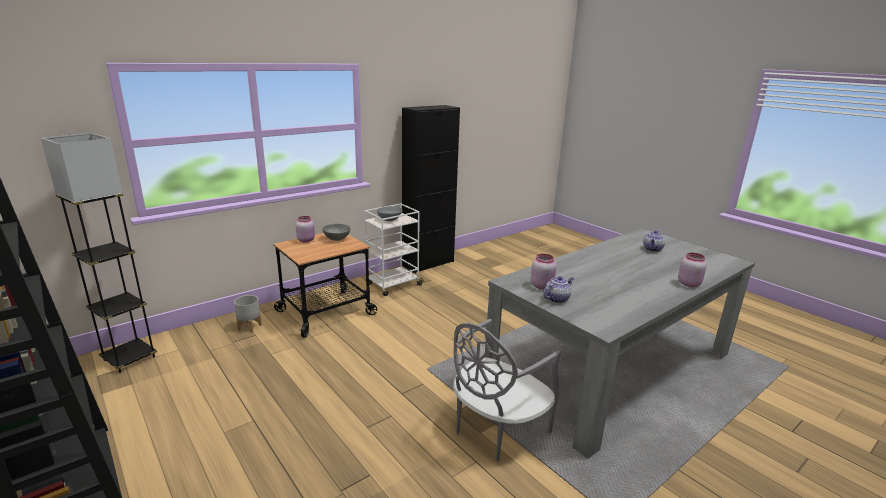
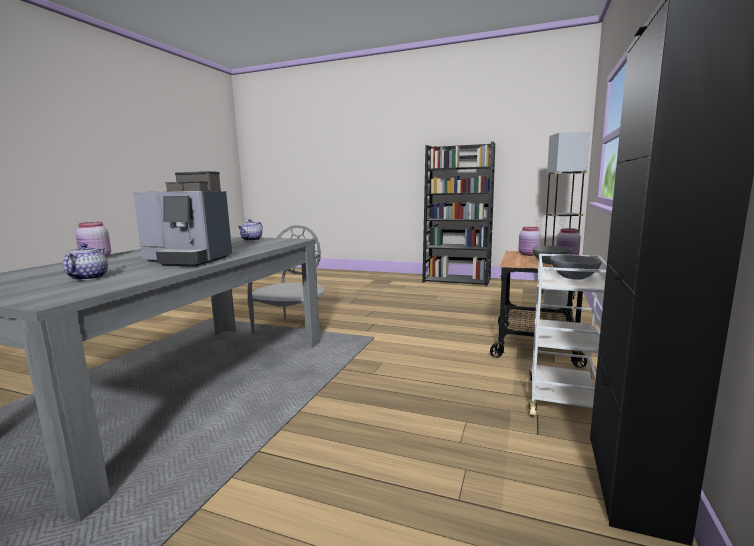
camera: 150 degrees right, 10 degrees down
pink jar [531,254,556,289] -> pink jar moved to [519,227,541,256]
none -> coffee machine [133,171,232,267]

